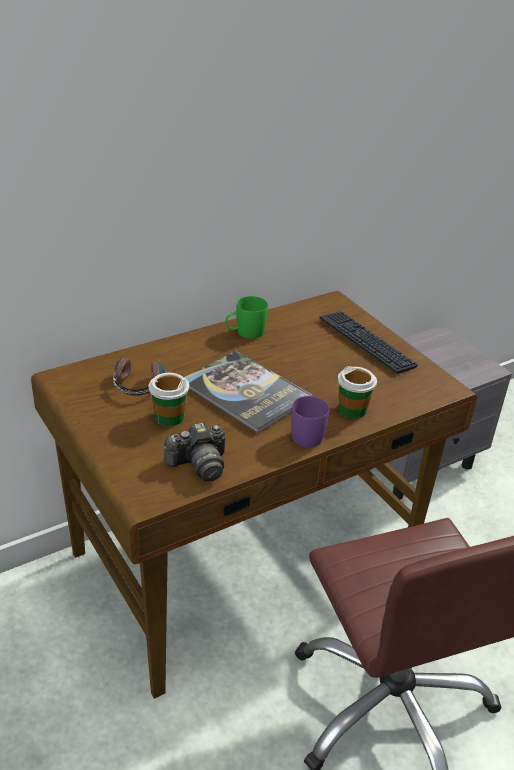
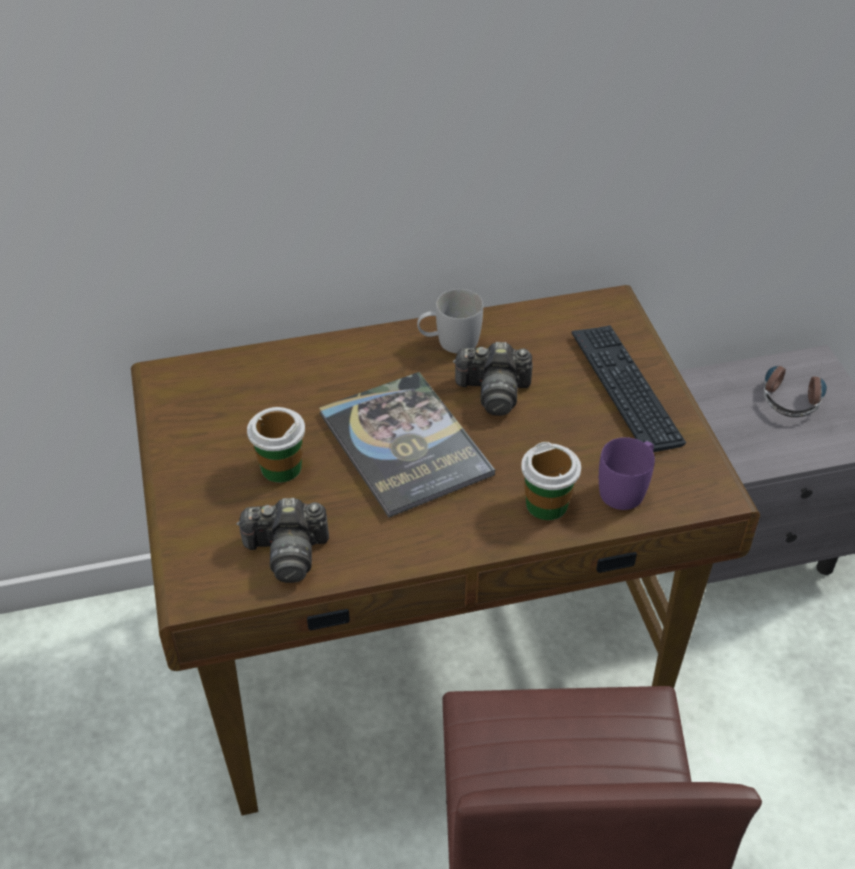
camera: 20 degrees right, 10 degrees up
headphones [113,358,165,396] -> headphones moved to [763,364,827,417]
green mug [225,296,268,339] -> white mug [417,289,483,353]
purple mug [291,396,329,447] -> purple mug moved to [599,437,655,510]
none -> camera [453,342,532,416]

